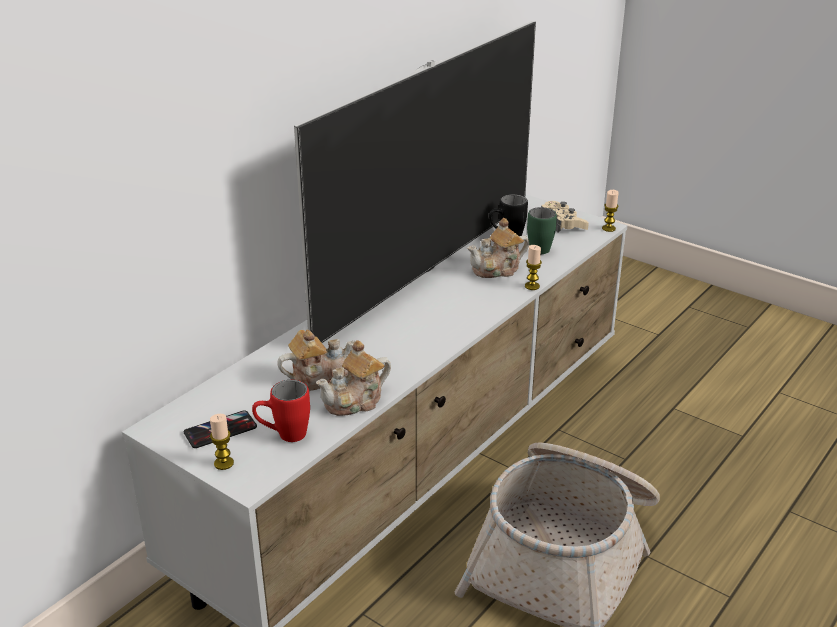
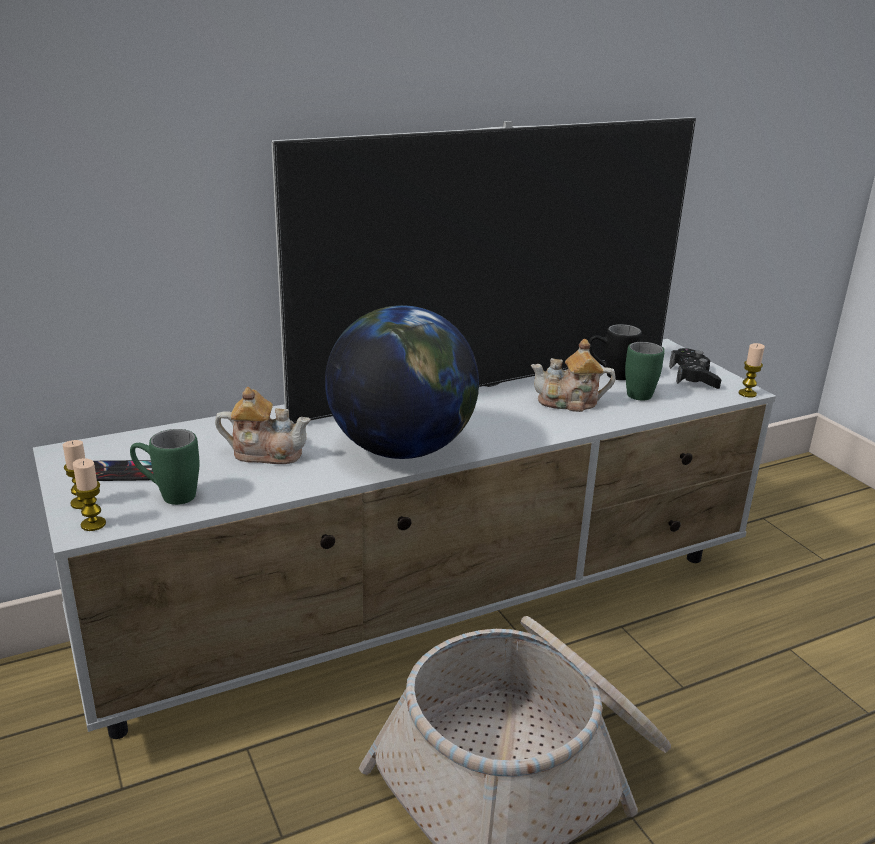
camera: 25 degrees right, 5 degrees down
red mug [252,380,310,442] -> green mug [130,429,200,505]
teapot [316,340,391,416] -> none
candle [525,245,542,290] -> candle moved to [73,458,106,531]
beige game controller [541,201,589,233] -> black game controller [669,348,721,389]
none -> globe [325,305,479,459]

